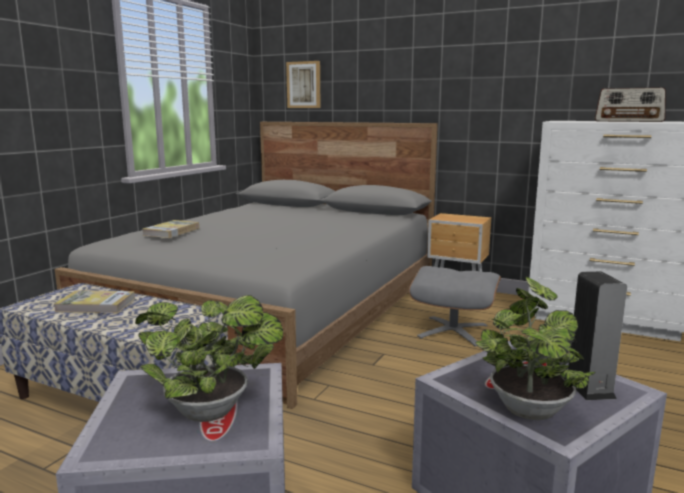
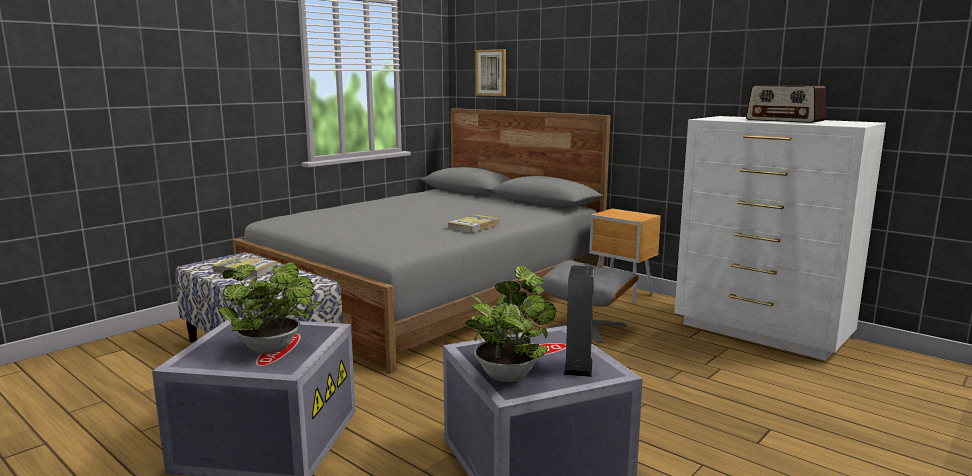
camera: 15 degrees right, 0 degrees up
book [142,220,199,238] -> book moved to [448,215,499,233]

